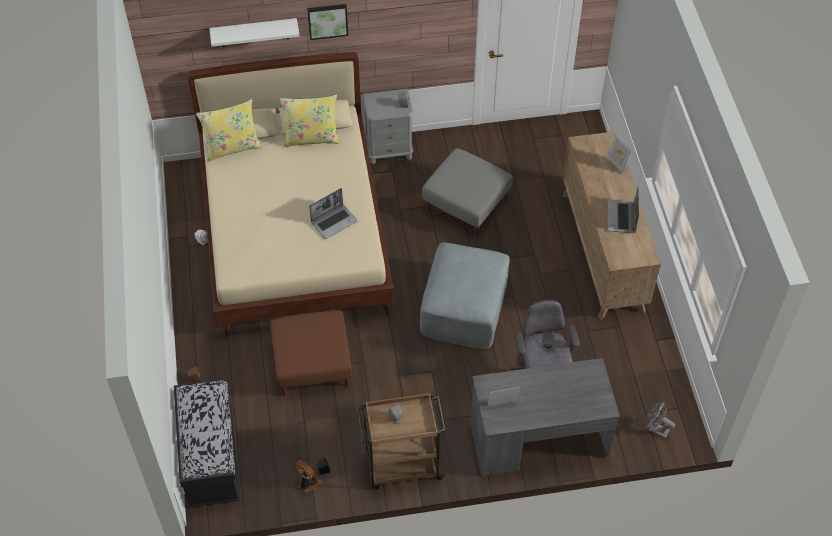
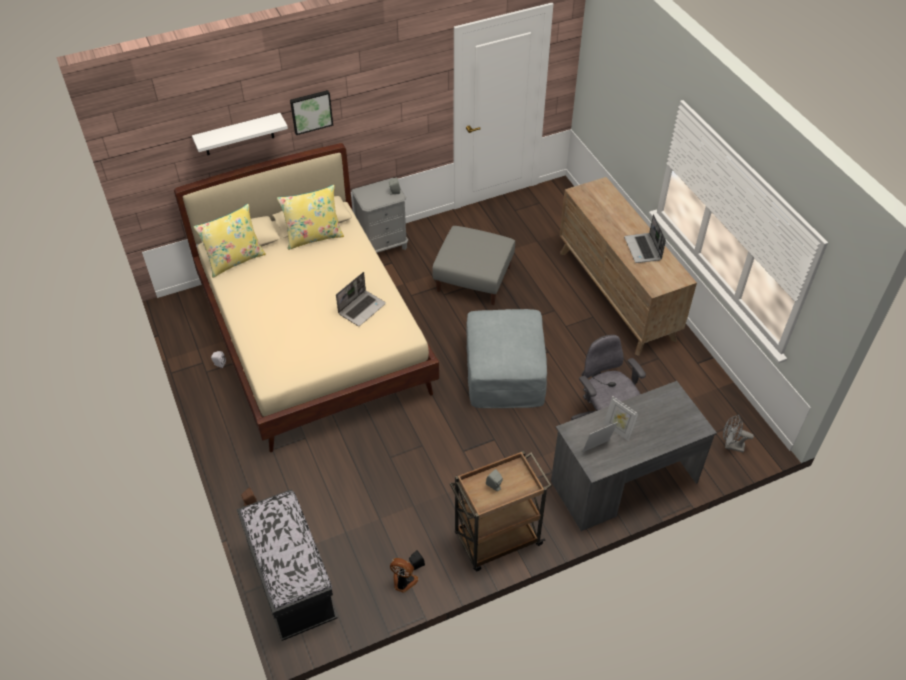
camera: 15 degrees left, 5 degrees down
brown ottoman [270,310,352,396] -> none
picture frame [607,133,632,174] -> picture frame moved to [604,396,638,441]

